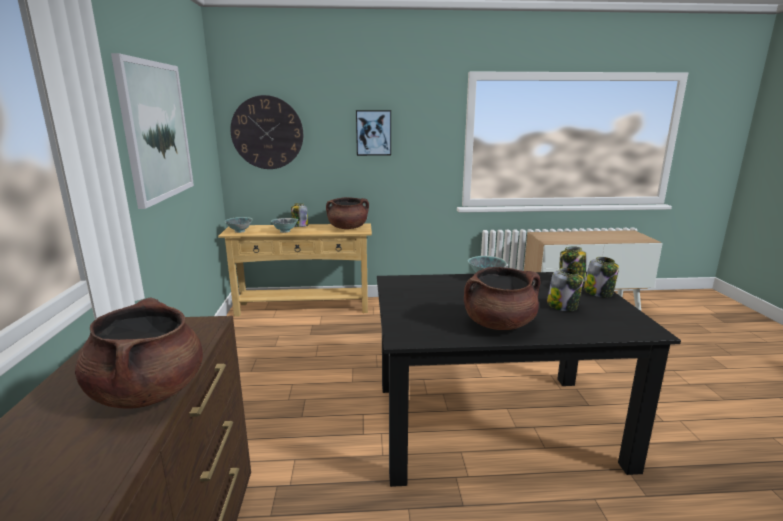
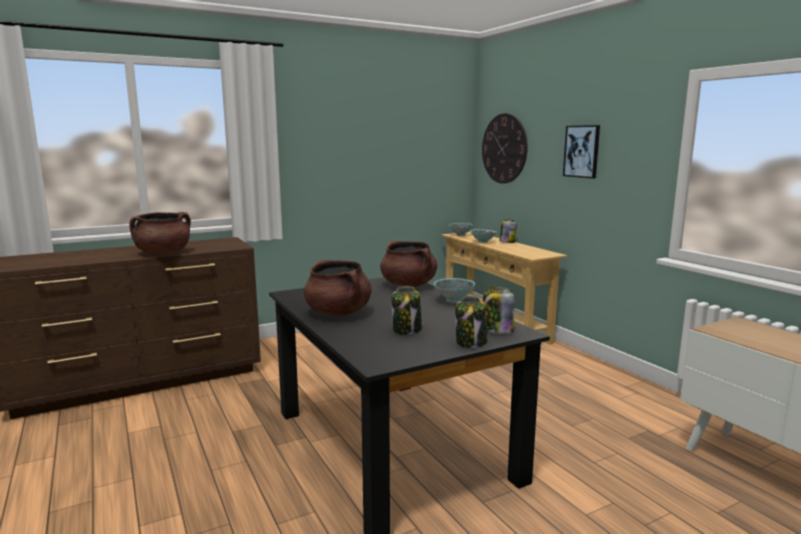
camera: 65 degrees right, 5 degrees down
picture [111,53,194,209] -> none
brown cooking pot [326,197,369,229] -> brown cooking pot moved to [380,241,437,287]

